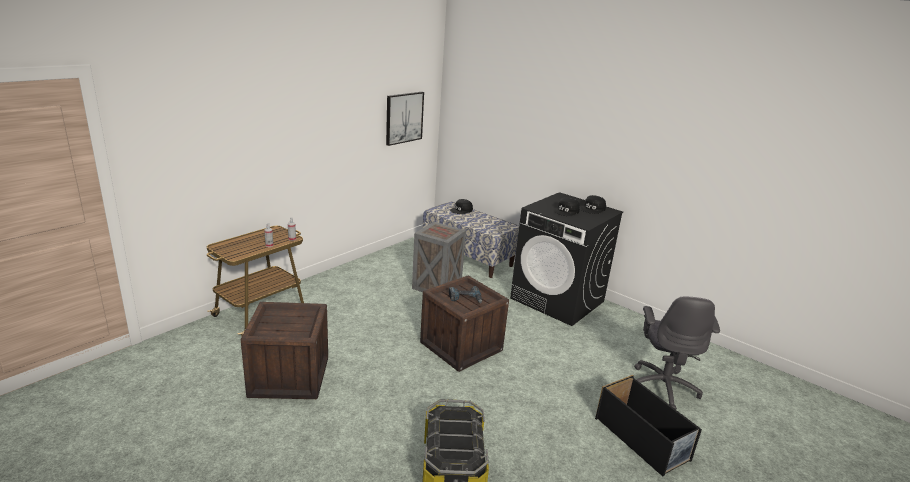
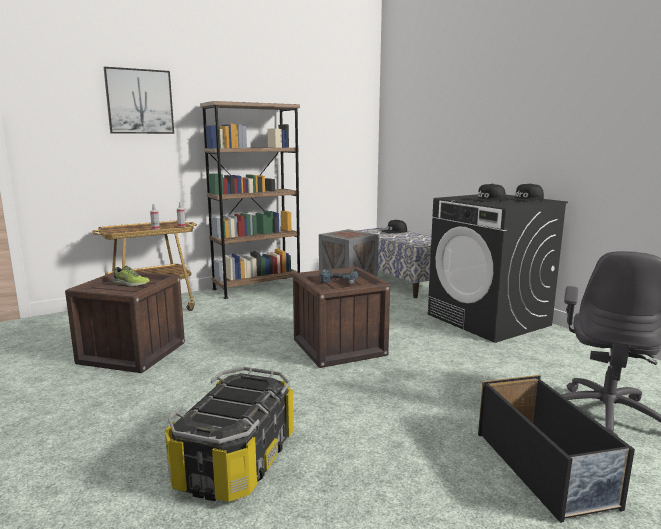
camera: 20 degrees right, 10 degrees down
picture [386,92,424,146] -> picture moved to [104,67,174,134]
none -> shoe [112,266,150,286]
none -> brown bookcase [200,101,300,299]

